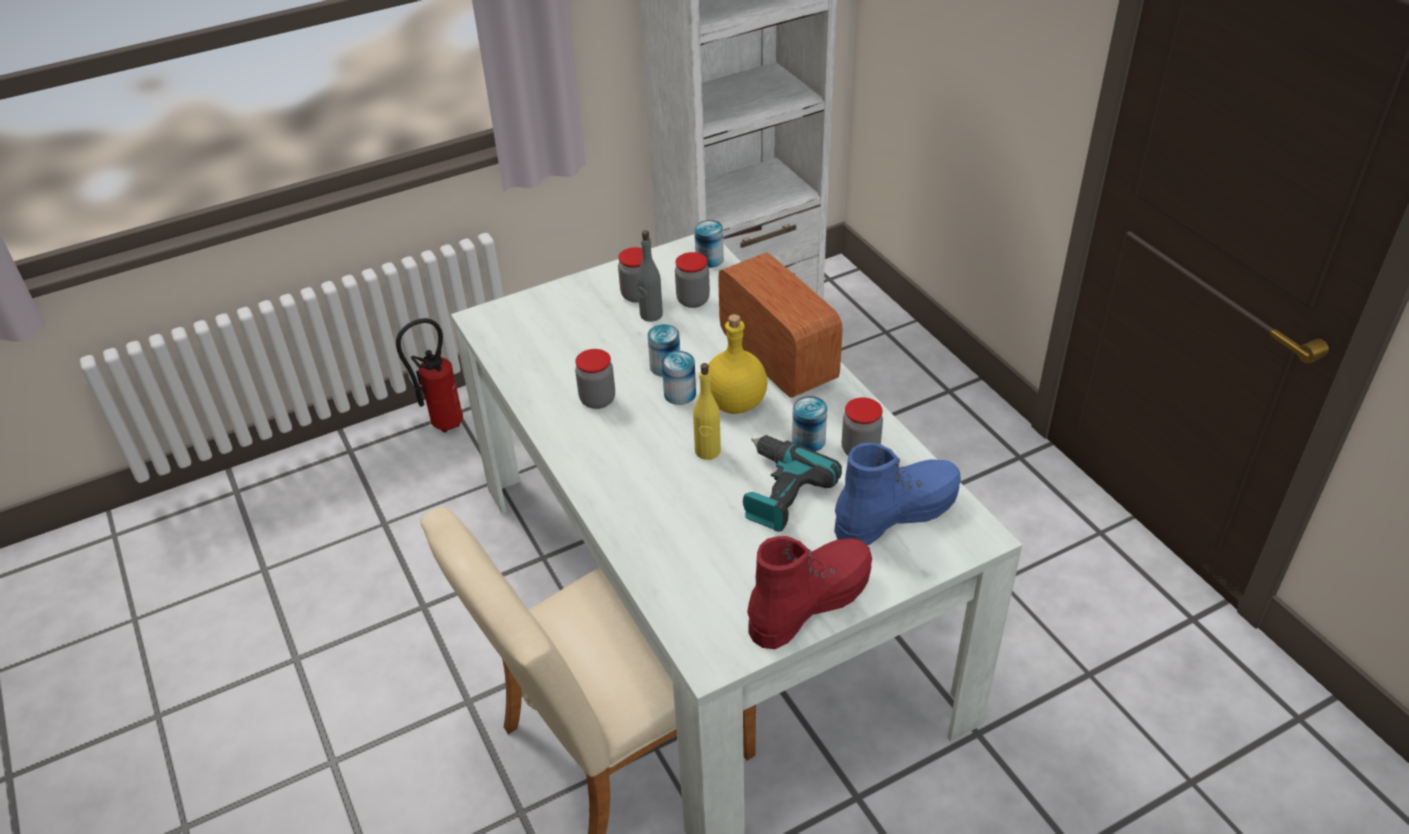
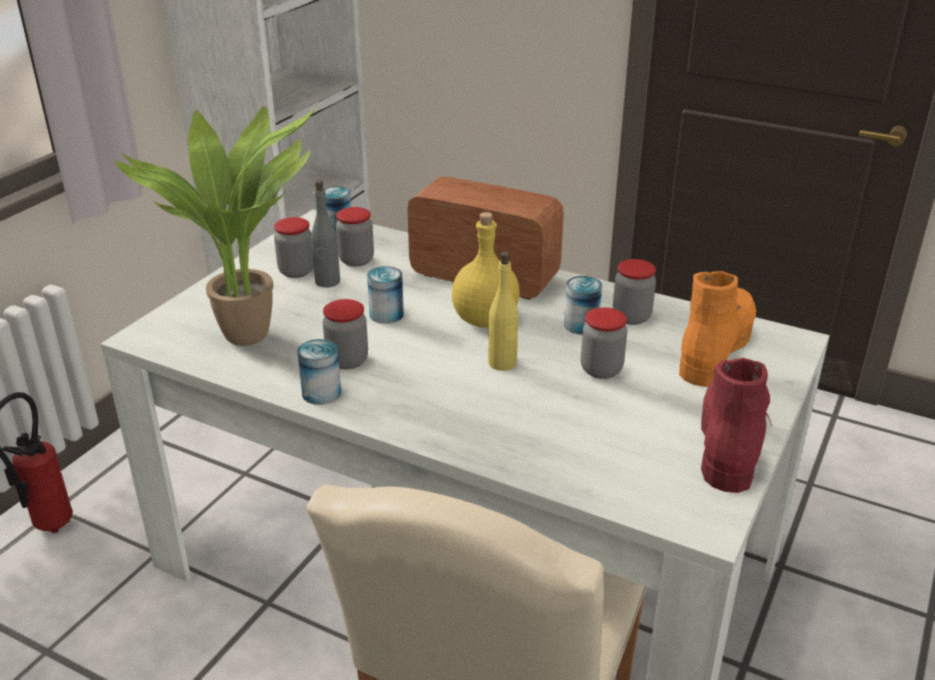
camera: 35 degrees left, 10 degrees down
can [662,351,696,405] -> can moved to [297,339,341,405]
power drill [743,435,842,532] -> jar [581,307,627,379]
blue boot [834,443,961,545] -> orange boot [679,271,756,387]
none -> potted plant [115,105,317,346]

